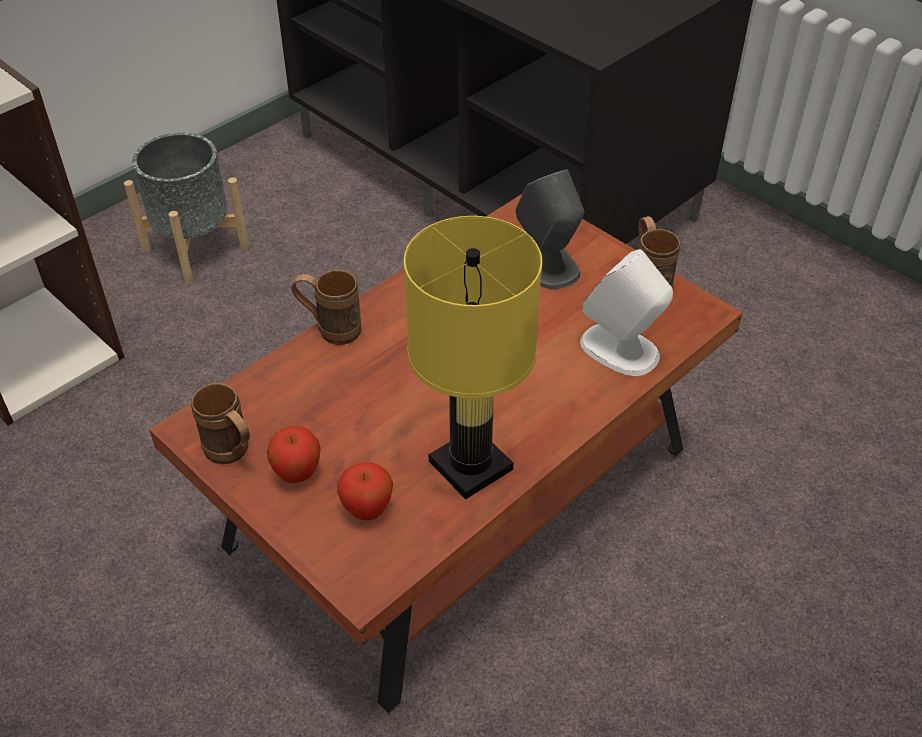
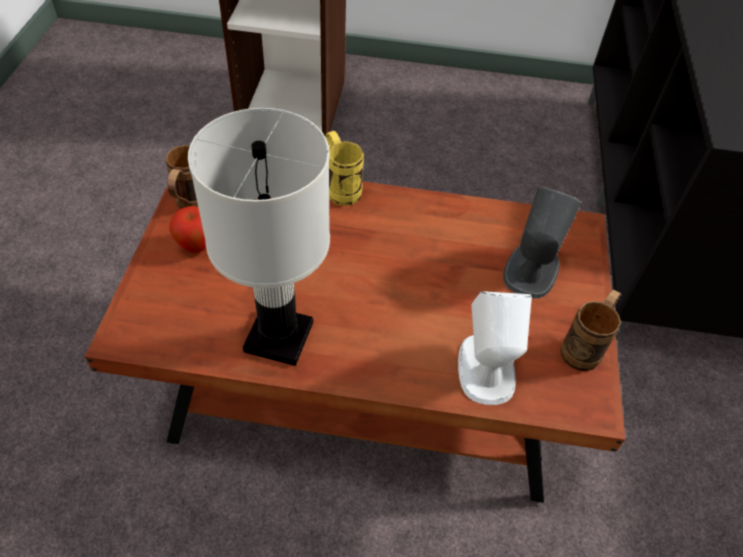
camera: 50 degrees right, 5 degrees up
grey planter [124,133,249,284] -> none
brown mug [291,270,361,345] -> yellow mug [325,131,364,206]
apple [337,462,393,520] -> none
yellow table lamp [403,216,542,499] -> white table lamp [188,108,330,366]

